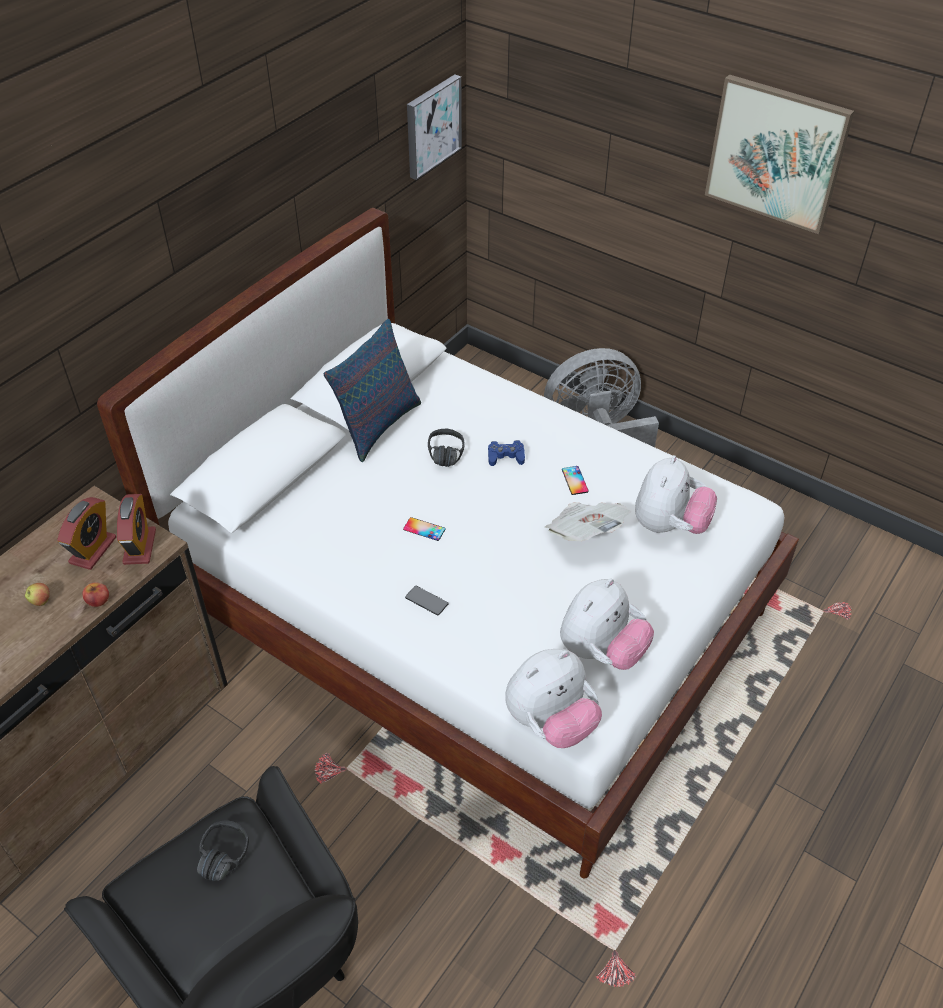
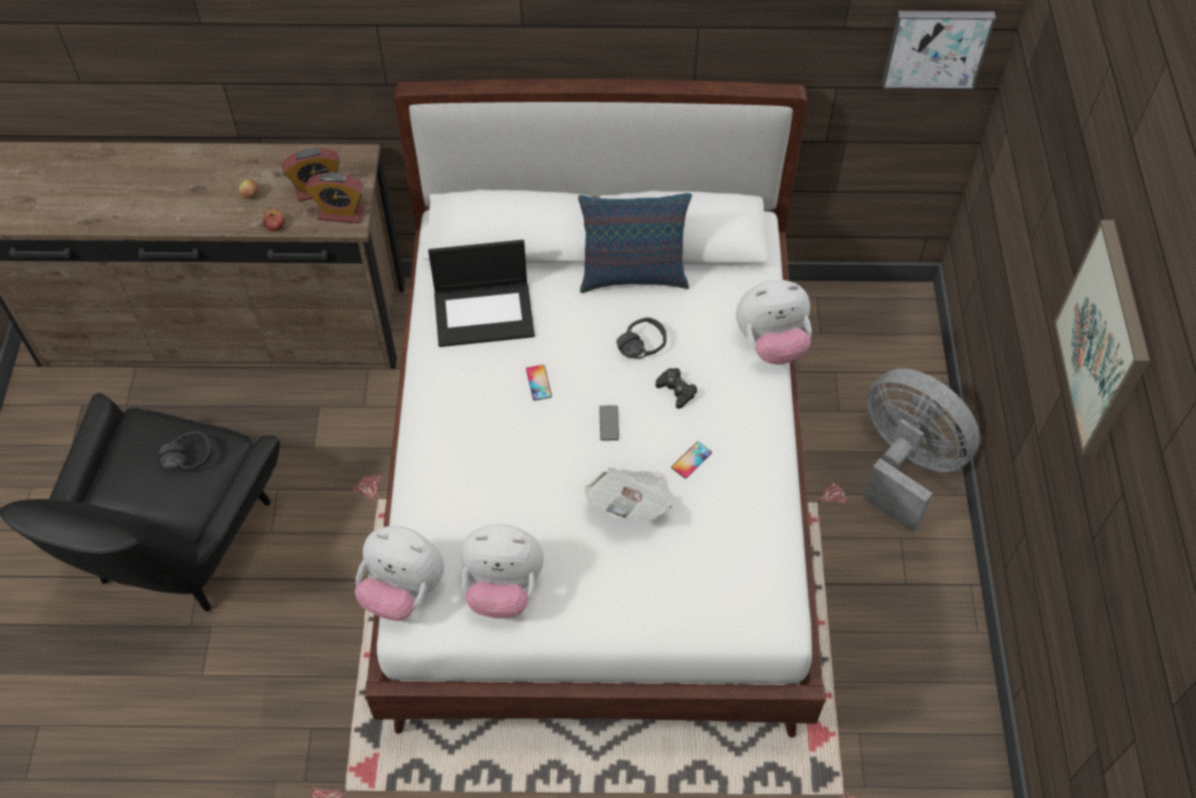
camera: 55 degrees right, 10 degrees up
alarm clock [117,494,156,565] -> alarm clock turned 45 degrees clockwise [306,173,364,224]
phone [405,586,449,615] -> phone moved to [599,405,619,441]
blue game controller [488,440,525,466] -> black game controller [656,368,697,409]
plush toy [635,455,717,534] -> plush toy moved to [736,280,812,365]
none -> laptop [428,240,535,347]

